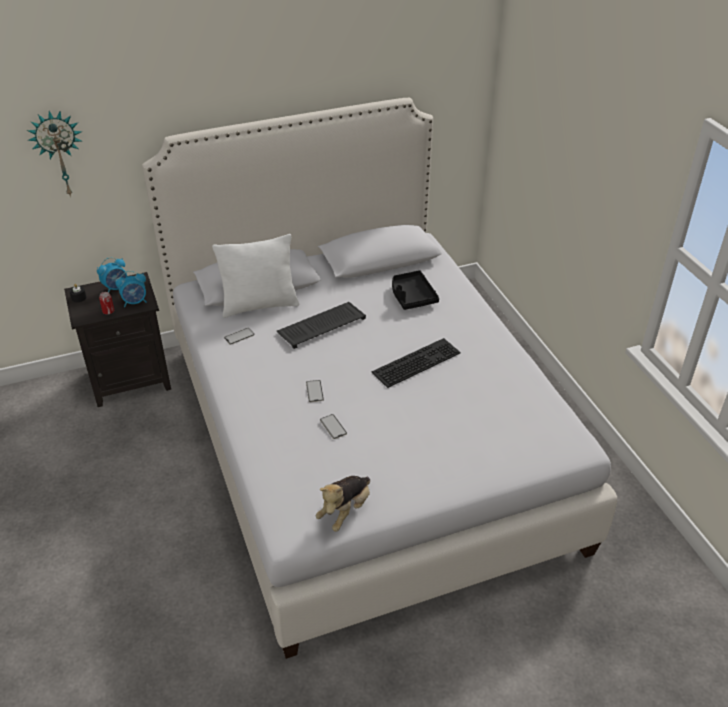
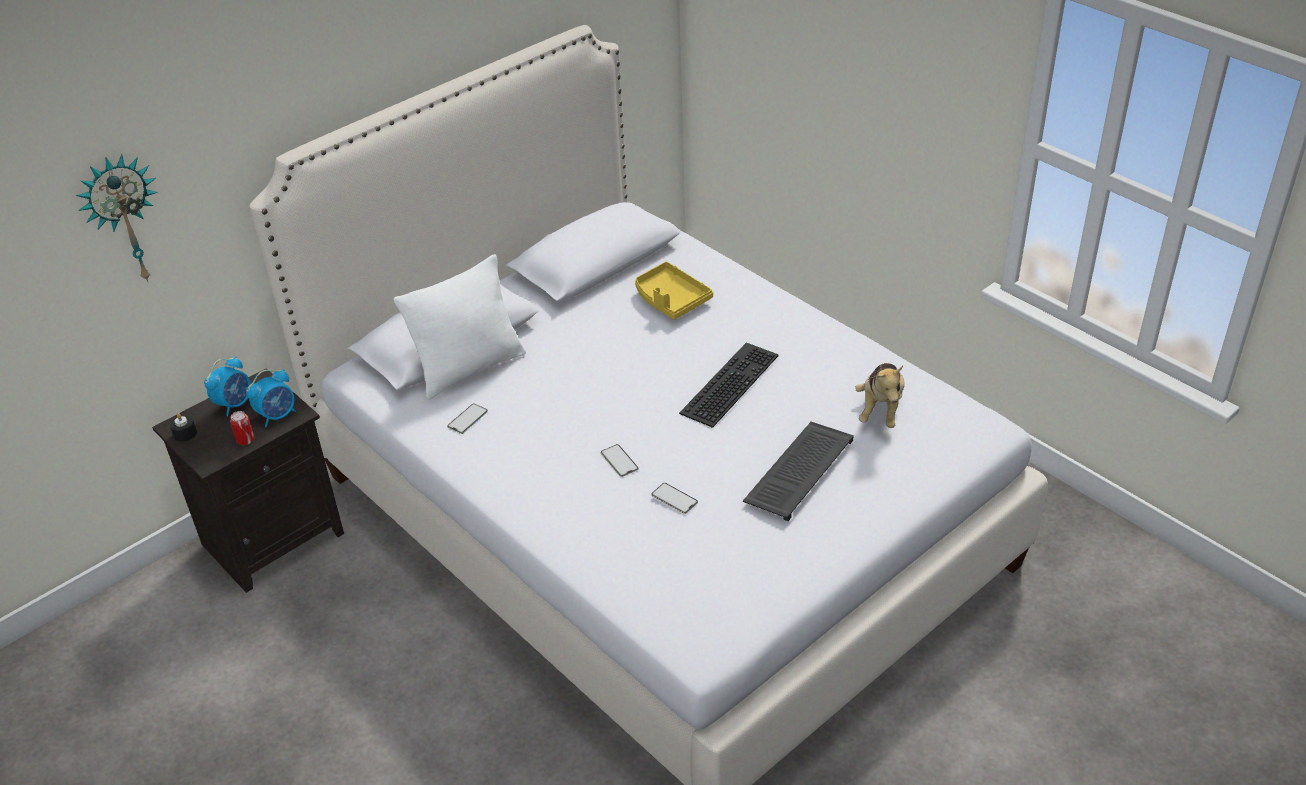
camera: 20 degrees left, 0 degrees up
keyboard [276,302,366,349] -> keyboard moved to [743,422,854,521]
plush toy [315,476,370,531] -> plush toy moved to [855,363,905,428]
black tray [392,270,439,310] -> yellow tray [635,261,713,320]

